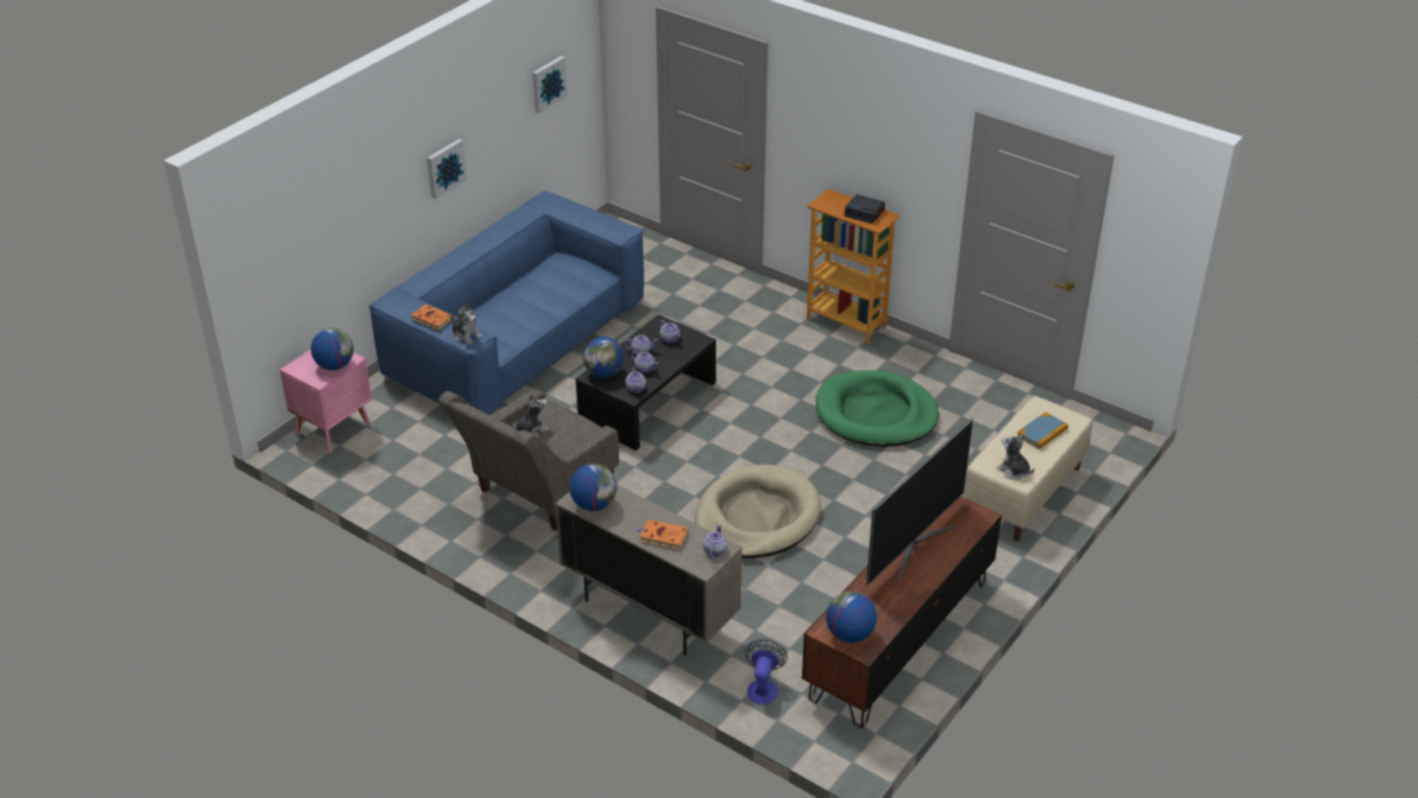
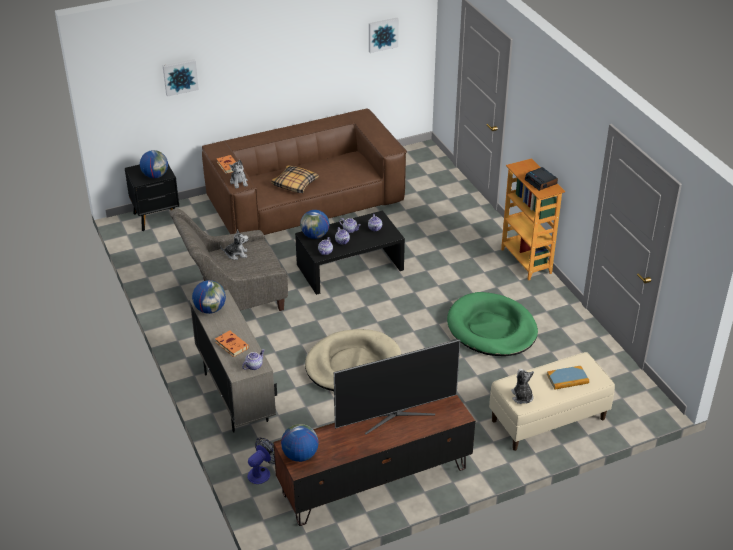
camera: 30 degrees right, 0 degrees up
pink nightstand [280,349,372,453] -> black nightstand [125,164,179,231]
blue sofa [369,191,644,415] -> brown sofa [202,108,407,235]
picture [427,139,467,199] -> picture moved to [163,59,199,97]
none -> pillow [271,165,319,193]

